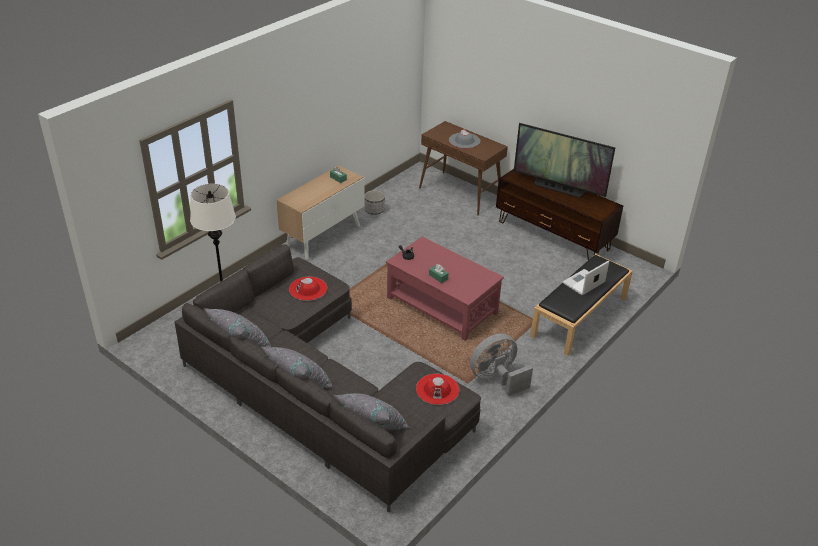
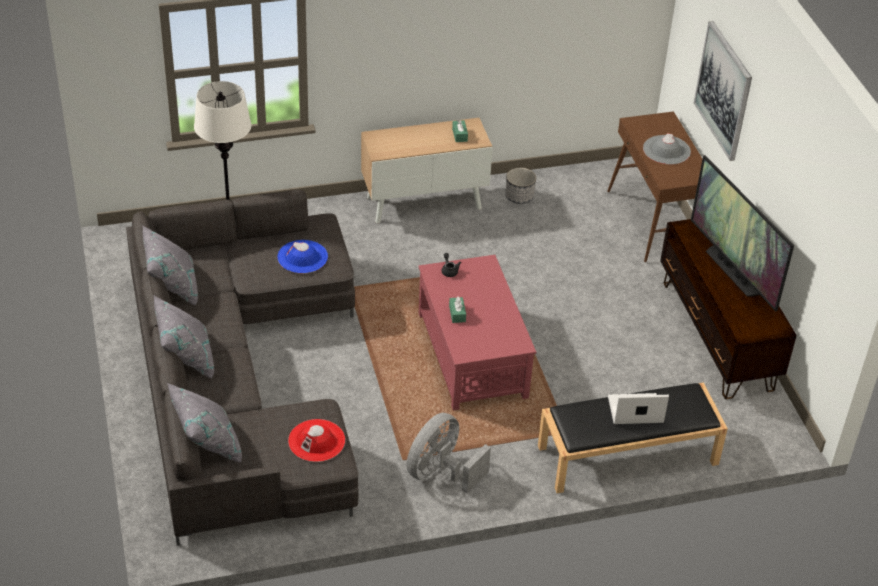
camera: 35 degrees right, 5 degrees up
red hat [289,277,327,301] -> blue hat [277,240,328,273]
grey fan [470,333,533,396] -> grey fan turned 60 degrees counterclockwise [406,413,491,494]
none -> picture [694,21,752,161]

